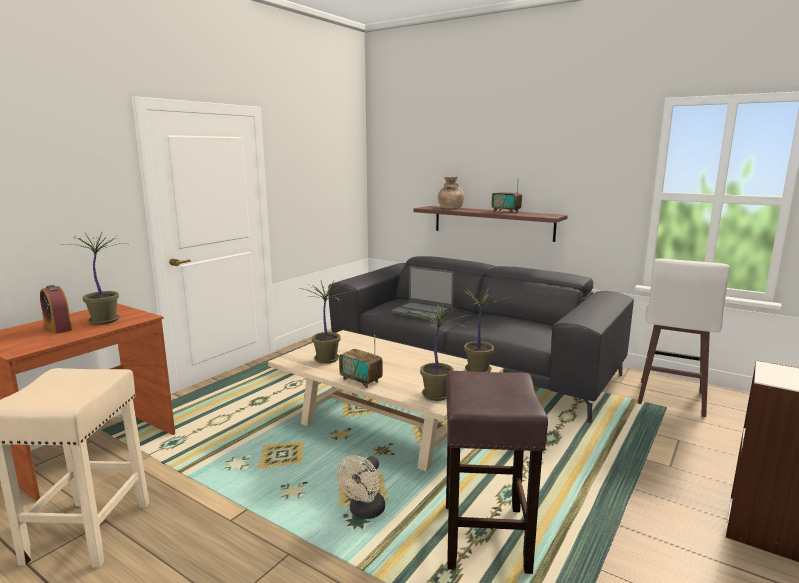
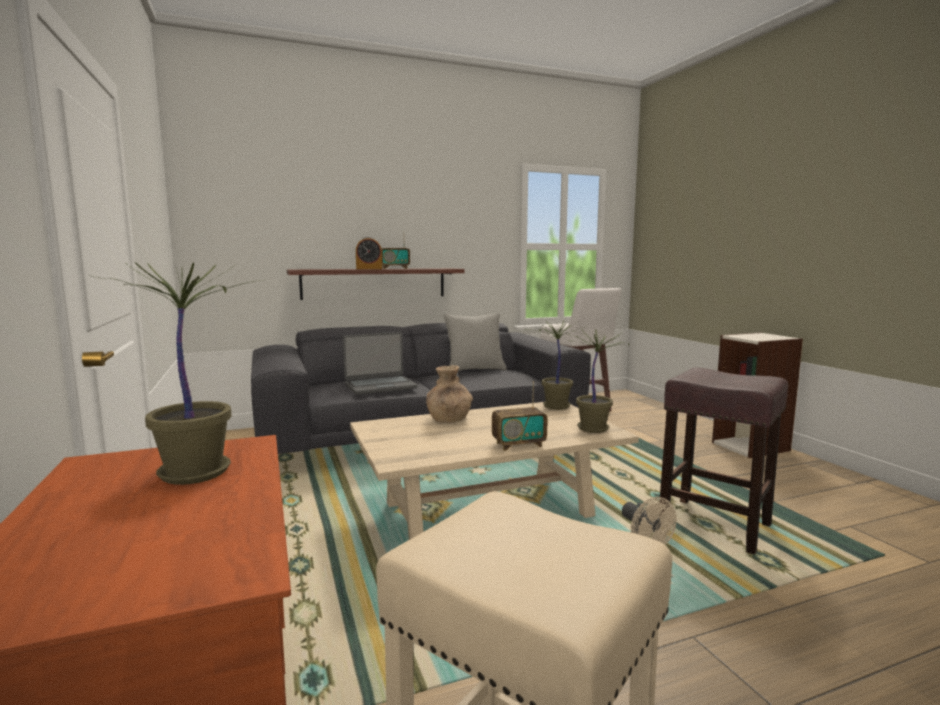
camera: 55 degrees left, 5 degrees down
alarm clock [40,285,72,334] -> alarm clock moved to [356,237,382,269]
potted plant [300,281,354,364] -> none
brown vase [438,176,464,209] -> brown vase moved to [426,365,473,423]
none -> grey pillow [443,313,507,371]

